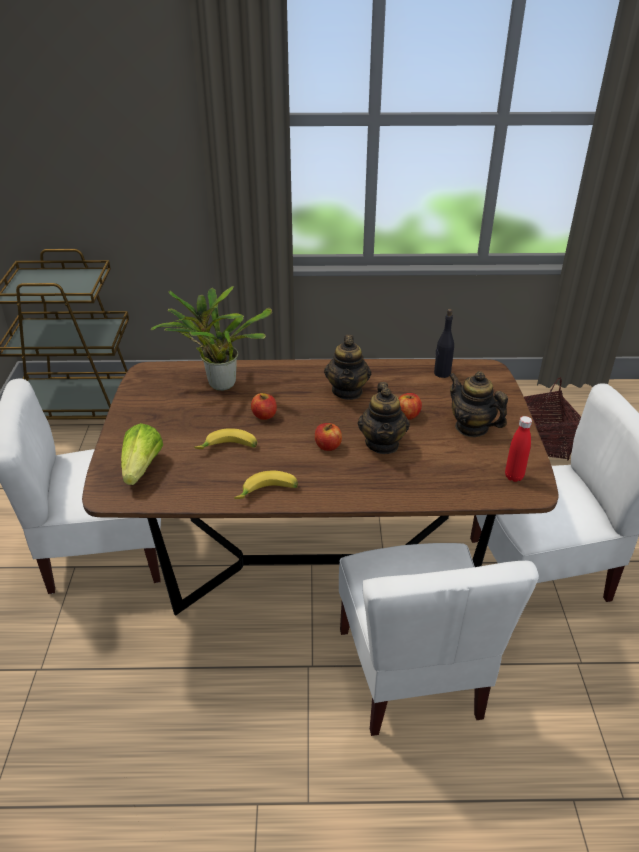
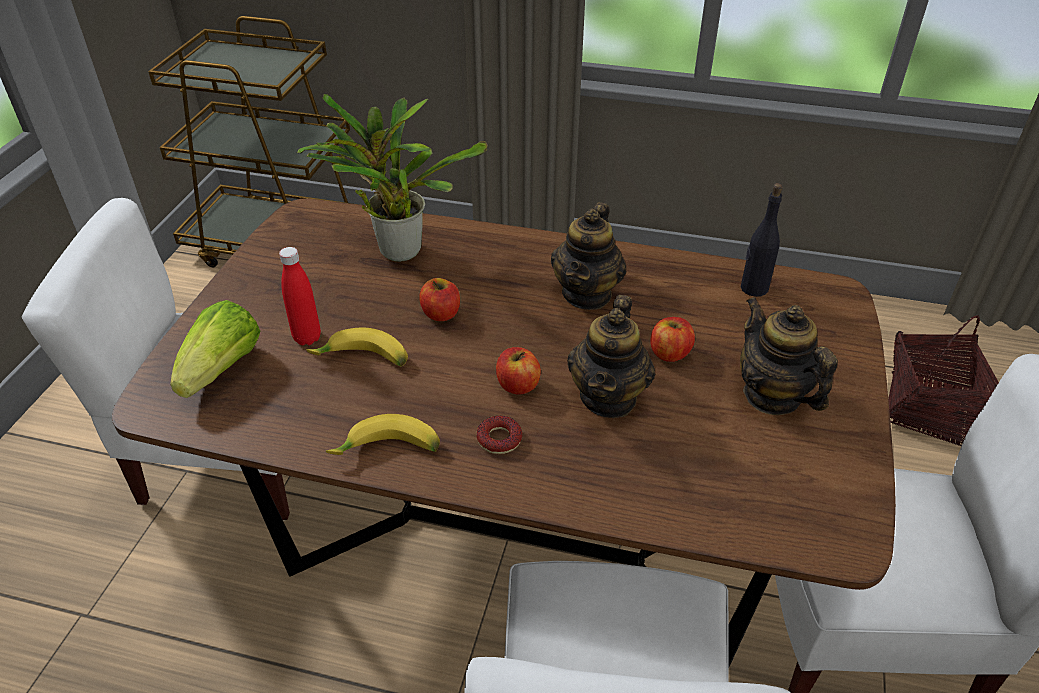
camera: 15 degrees right, 5 degrees up
red bottle [505,416,532,482] -> red bottle moved to [279,247,321,345]
none -> donut [477,416,522,454]

